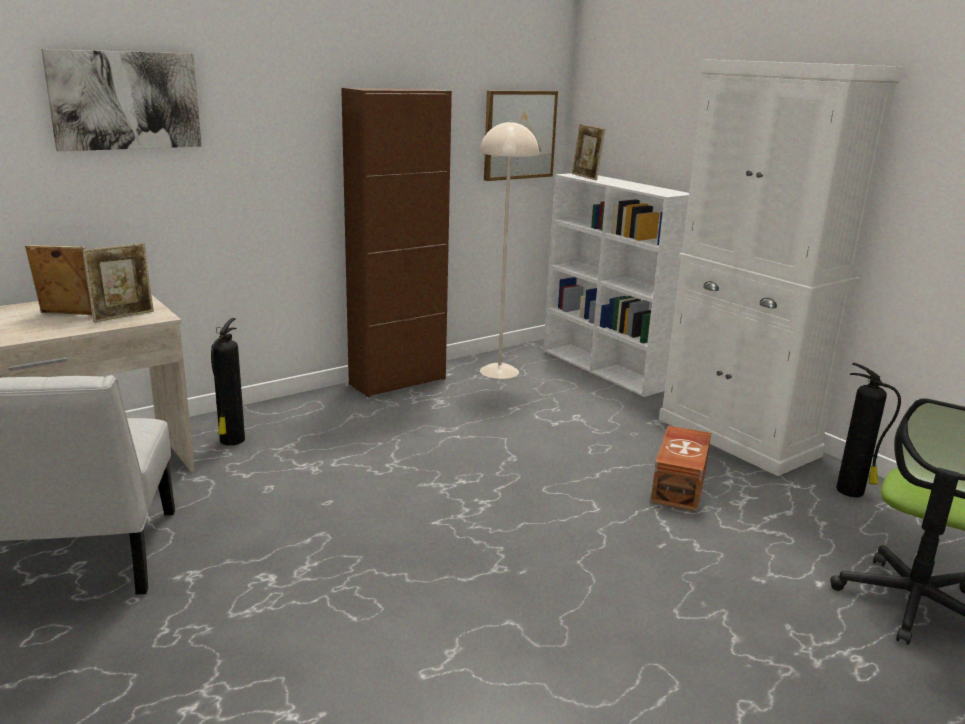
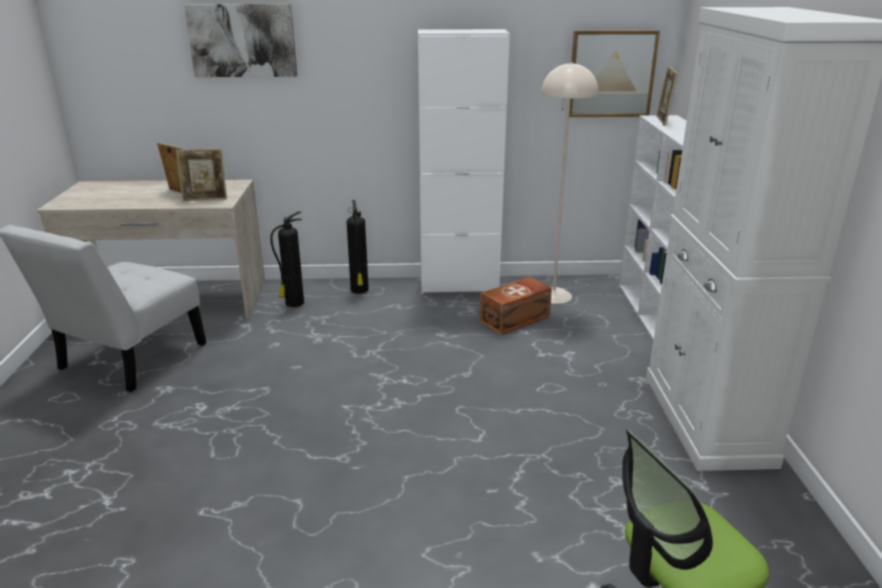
camera: 35 degrees right, 5 degrees up
brown cabinet [341,88,452,397] -> white cabinet [418,29,510,293]
brown storage box [651,425,711,512] -> brown storage box moved to [480,277,552,335]
fire extinguisher [836,363,901,497] -> fire extinguisher moved to [347,200,369,294]

